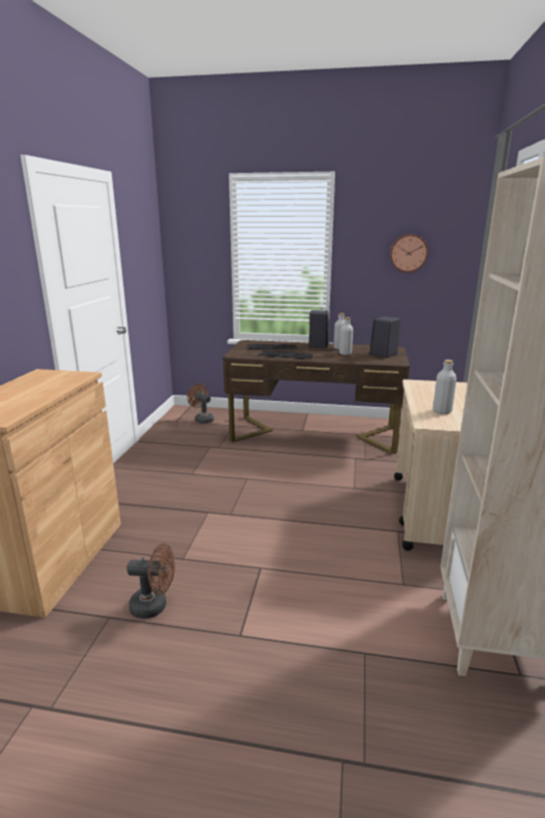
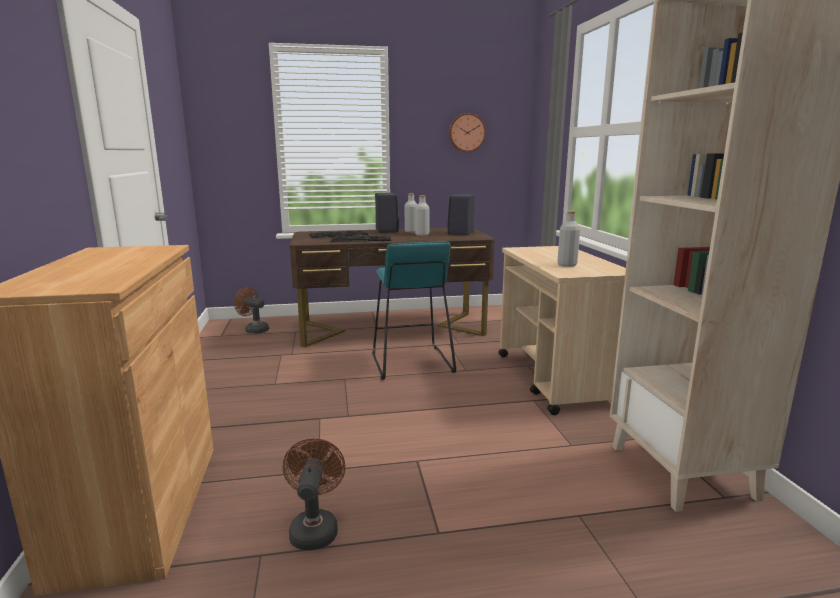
camera: 20 degrees left, 5 degrees down
brown fan [127,543,175,619] -> brown fan turned 75 degrees counterclockwise [283,438,345,550]
none -> turquoise stool [372,241,456,380]

